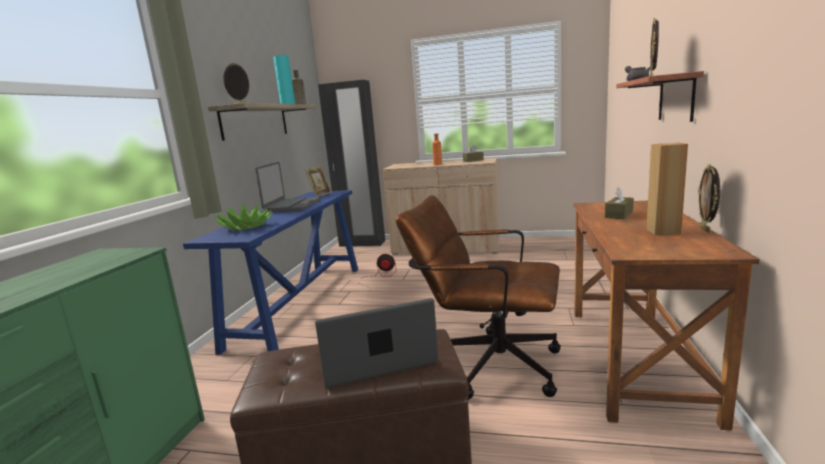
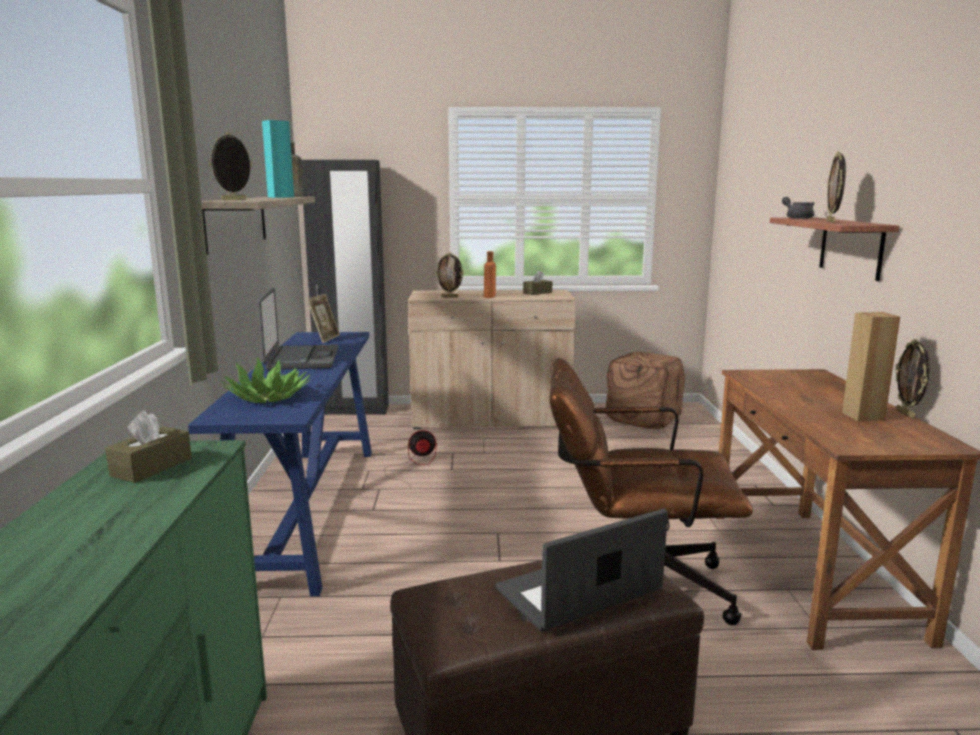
camera: 15 degrees left, 0 degrees up
brown tissue box [605,187,634,219] -> brown tissue box moved to [105,410,192,483]
none -> picture frame [435,252,464,298]
none -> brown ottoman [606,352,685,429]

